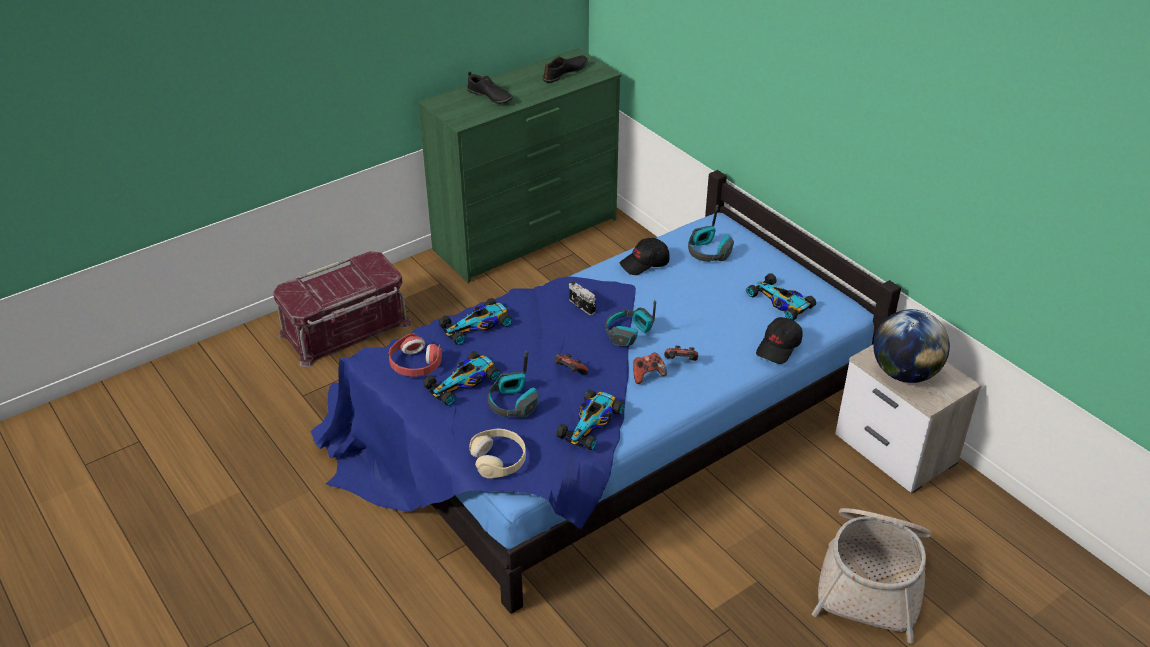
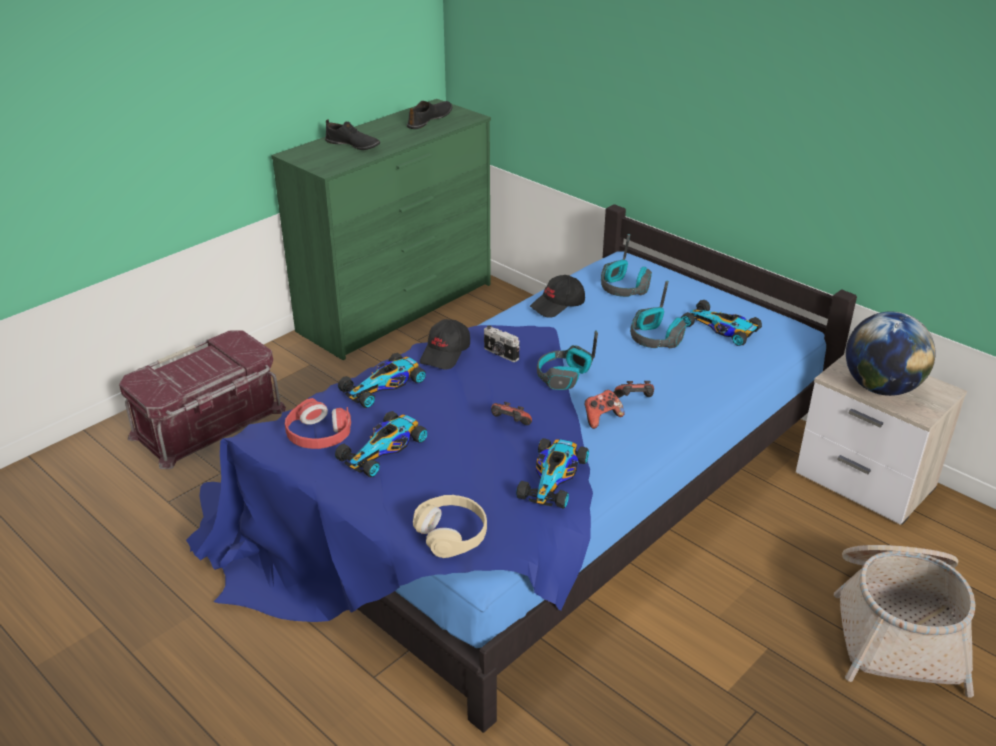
camera: 10 degrees left, 5 degrees down
headphones [488,351,539,418] -> headphones moved to [630,281,687,349]
black cap [756,317,803,364] -> black cap moved to [420,319,470,369]

